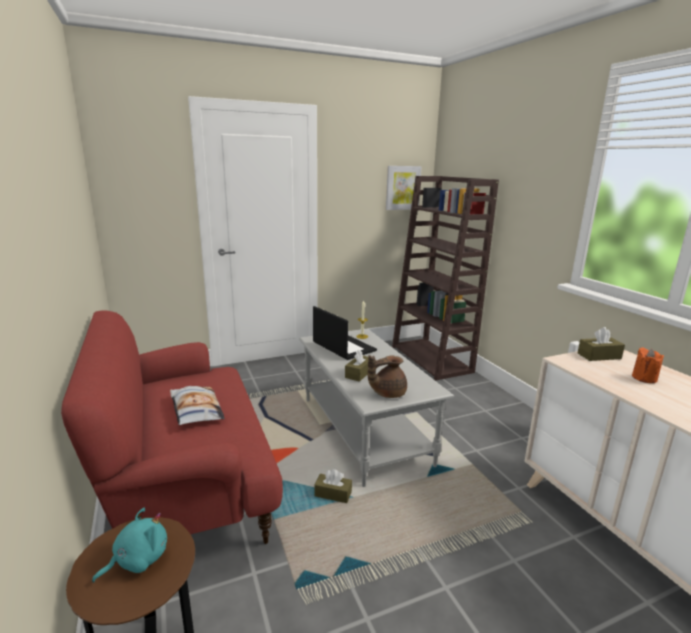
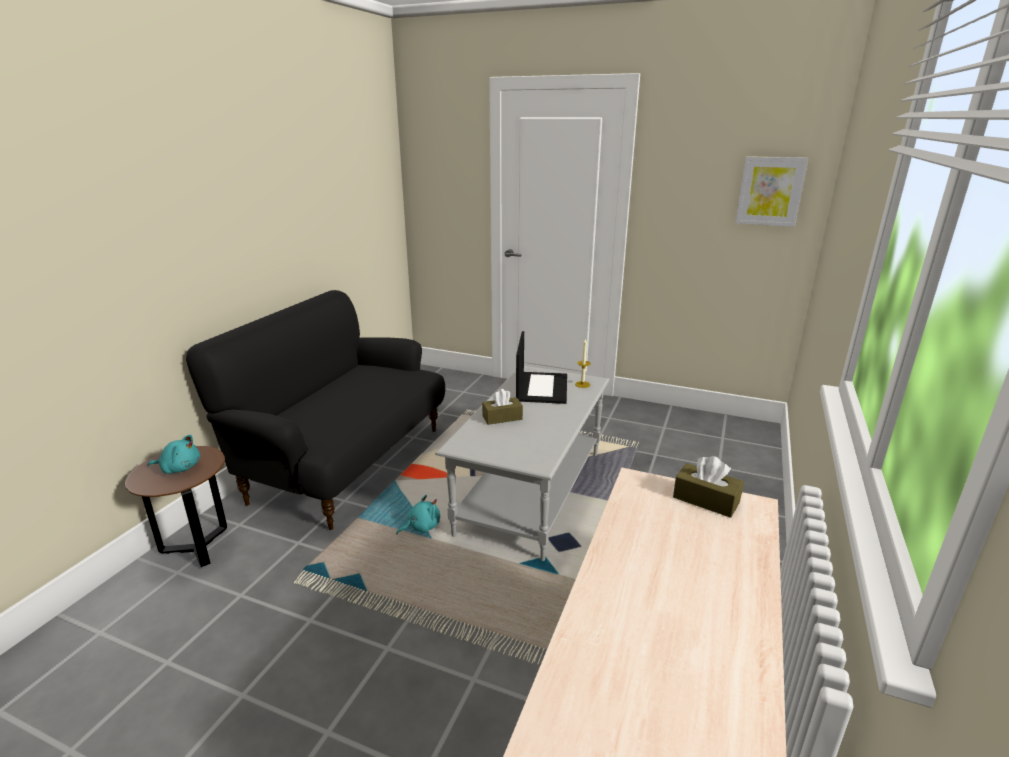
camera: 45 degrees right, 5 degrees up
red sofa [61,310,283,544] -> black sofa [186,290,446,530]
pillow [170,386,225,425] -> none
brown tissue box [314,469,352,503] -> turquoise plush toy [396,495,440,534]
brown teapot [368,355,407,398] -> none
brown bookcase [392,176,499,381] -> none
orange candle [632,347,664,383] -> none

